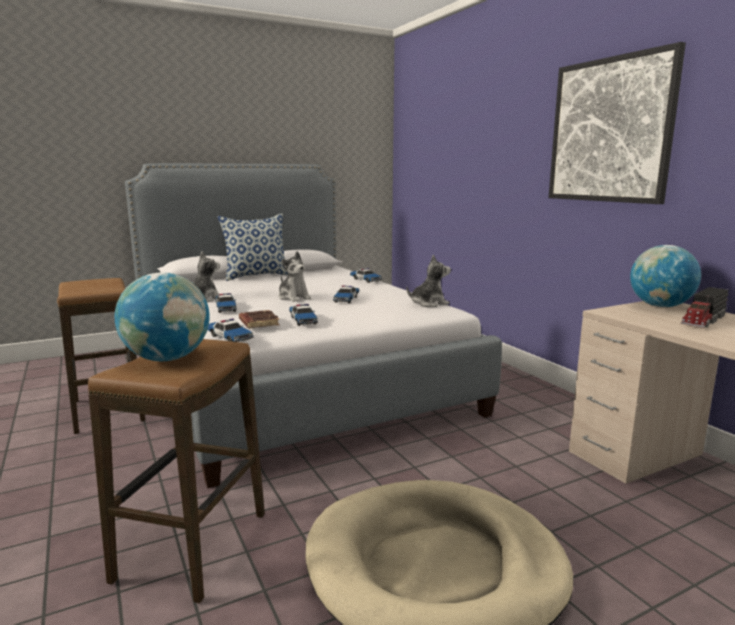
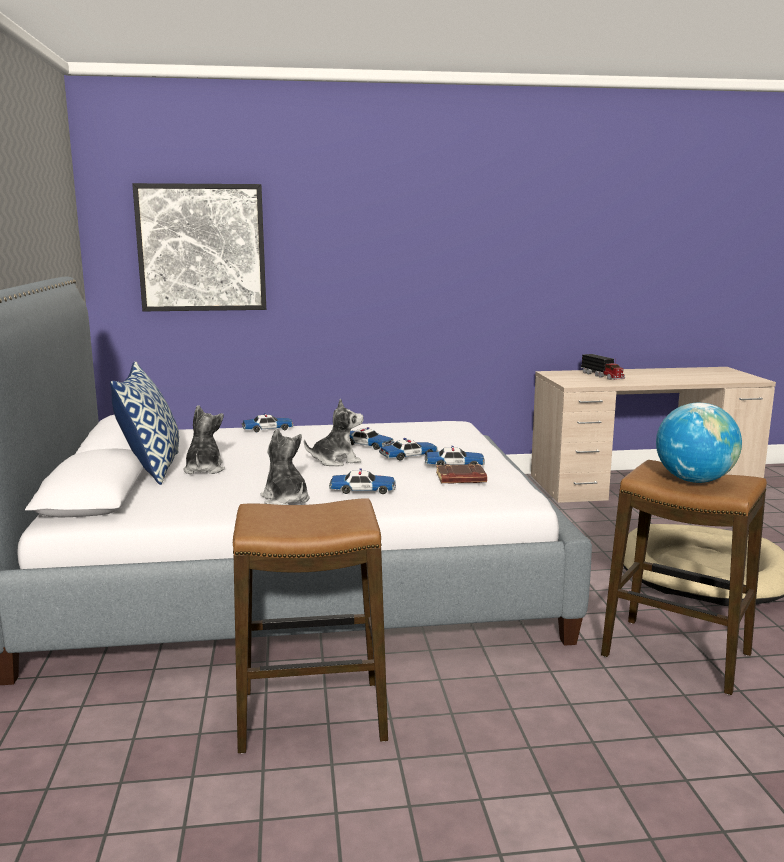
camera: 70 degrees left, 0 degrees up
toy car [208,318,254,342] -> toy car moved to [379,438,438,461]
plush toy [406,254,451,307] -> plush toy moved to [183,405,225,474]
picture [549,42,686,204] -> picture moved to [132,183,266,311]
globe [630,245,701,307] -> none

